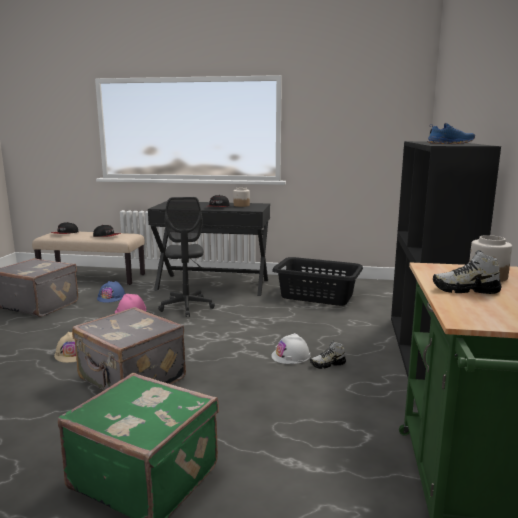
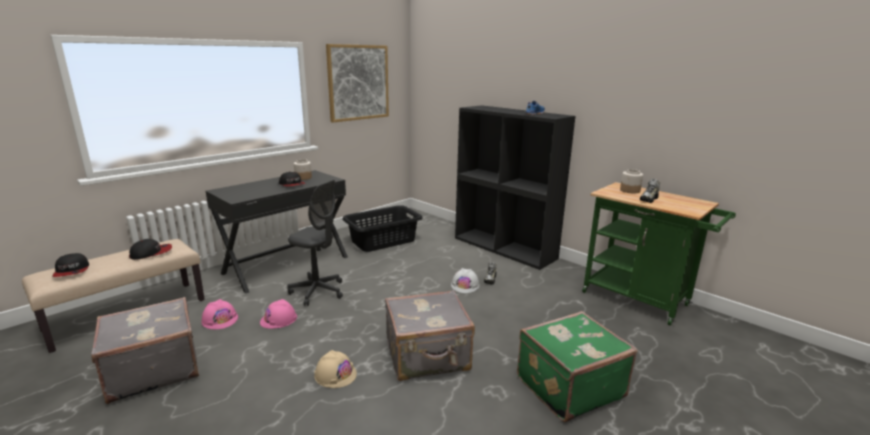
camera: 55 degrees left, 5 degrees up
blue hard hat [97,281,125,303] -> pink hard hat [201,299,238,329]
none -> picture [326,44,389,123]

